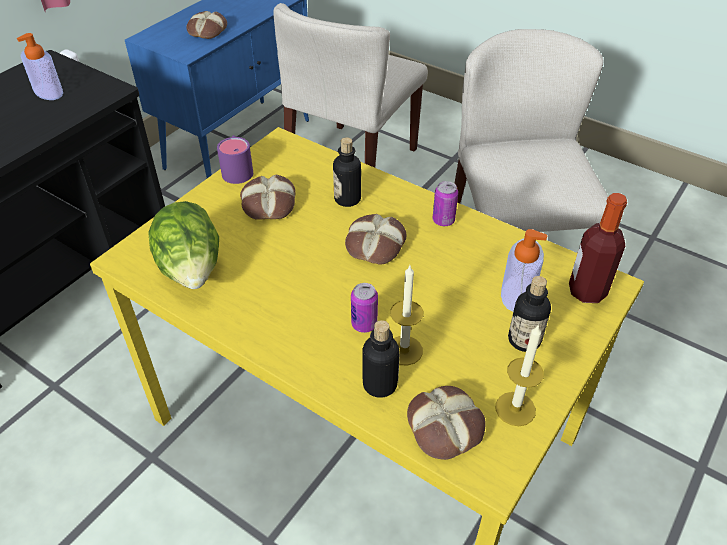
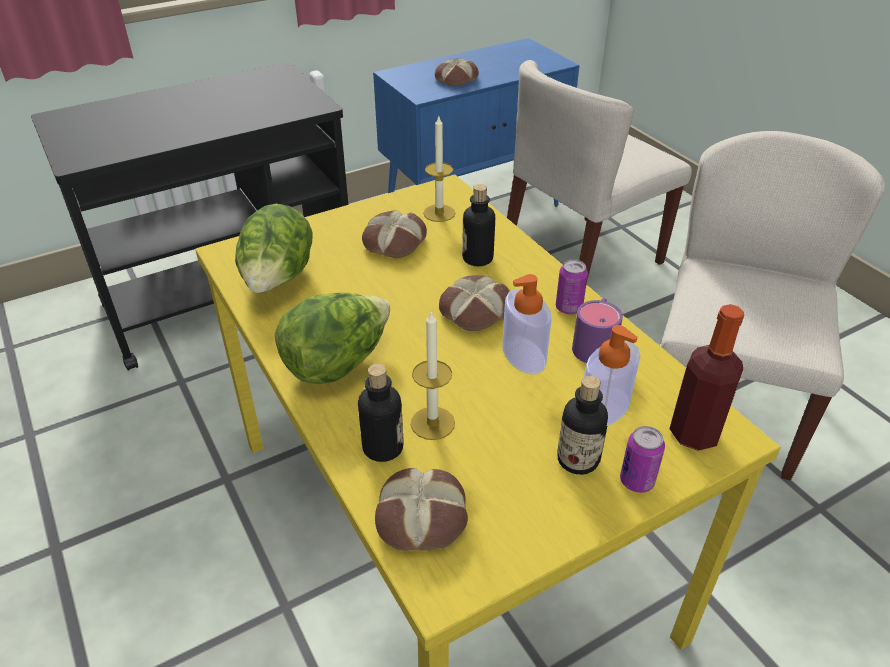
camera: 25 degrees right, 5 degrees down
soap dispenser [17,33,63,100] -> soap dispenser moved to [502,274,551,374]
purple mug [217,135,253,184] -> purple mug moved to [572,298,623,363]
can [351,283,378,333] -> can moved to [620,426,665,493]
candle [496,324,544,426] -> candle moved to [423,116,455,222]
none -> lettuce [275,293,390,384]

